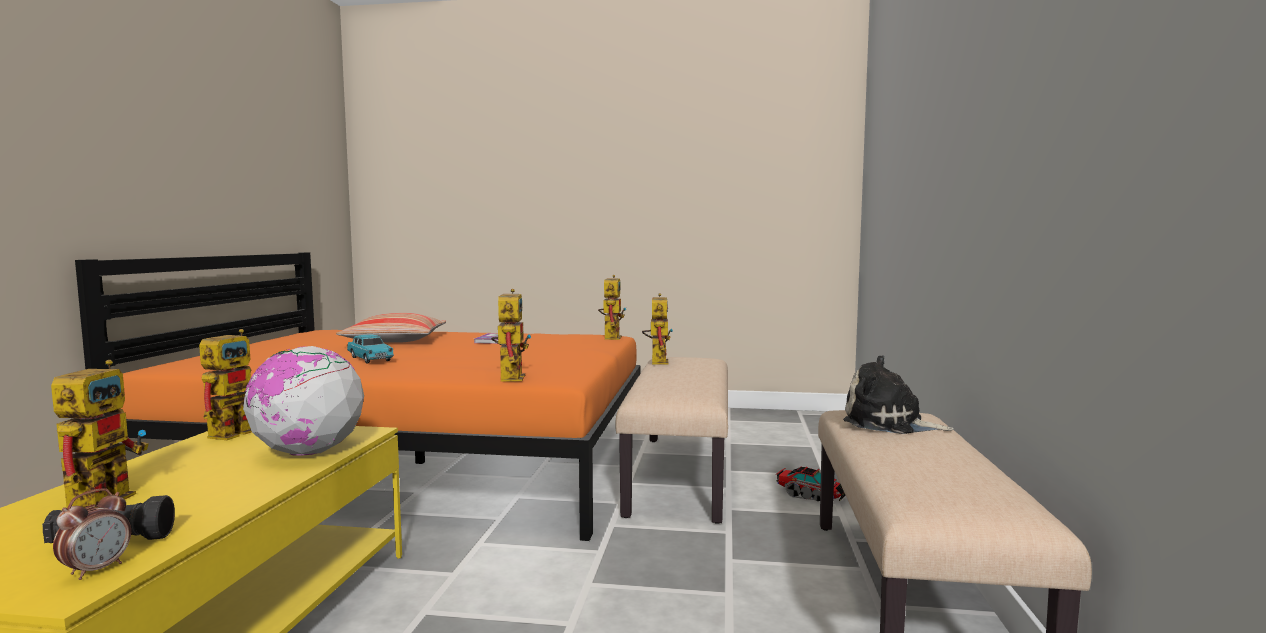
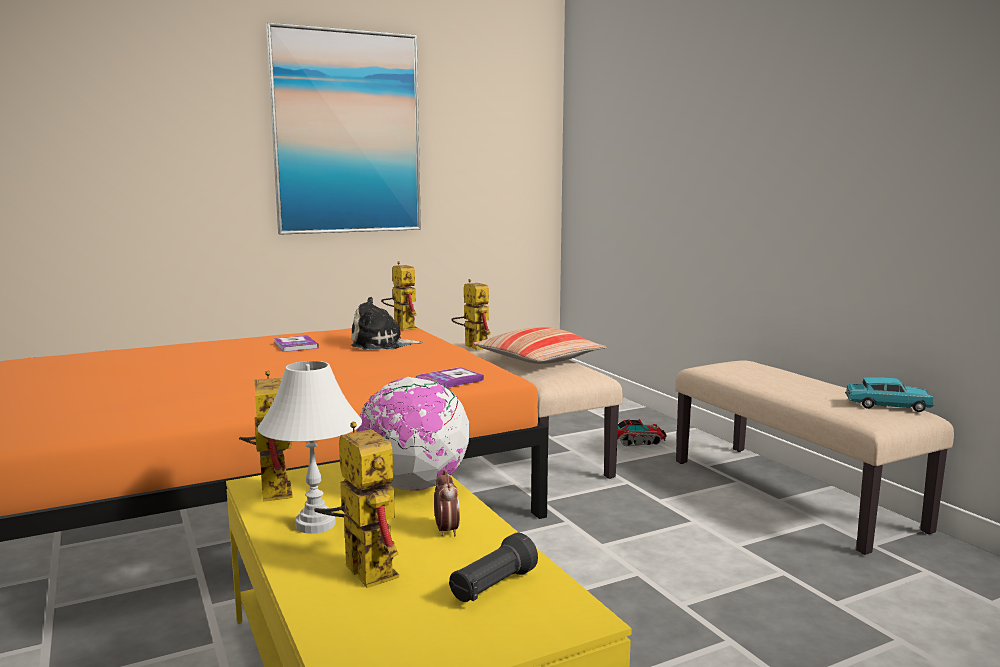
camera: 35 degrees left, 5 degrees up
alarm clock [53,488,131,580] -> alarm clock moved to [434,470,460,537]
pillow [336,313,446,343] -> pillow moved to [473,327,607,364]
turquoise toy car [347,334,394,364] -> turquoise toy car moved to [845,377,935,412]
toy robot [491,289,531,382] -> book [415,367,484,388]
plush toy [843,355,954,434] -> plush toy moved to [351,297,423,349]
none -> white table lamp [258,361,362,534]
none -> picture [266,22,421,235]

